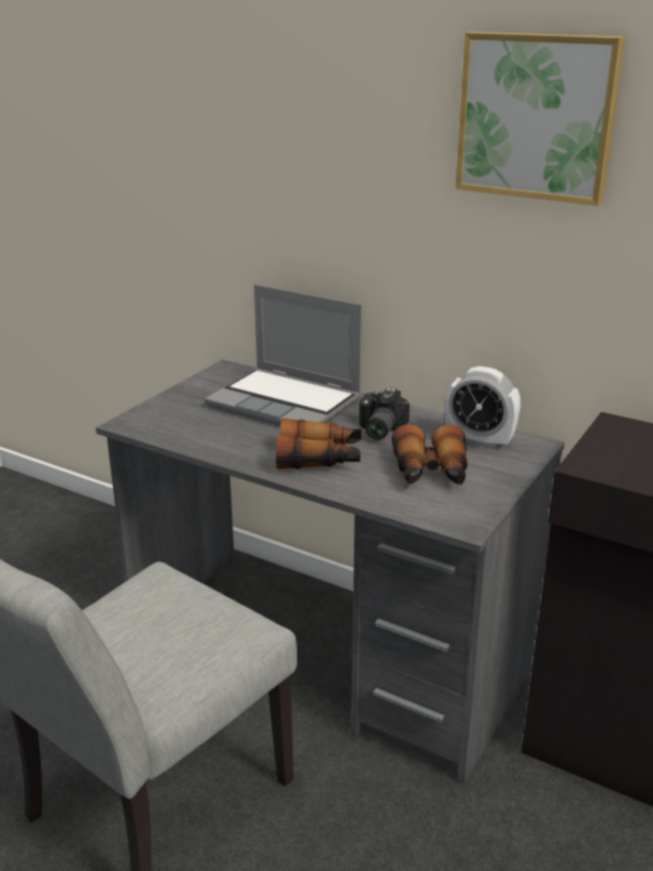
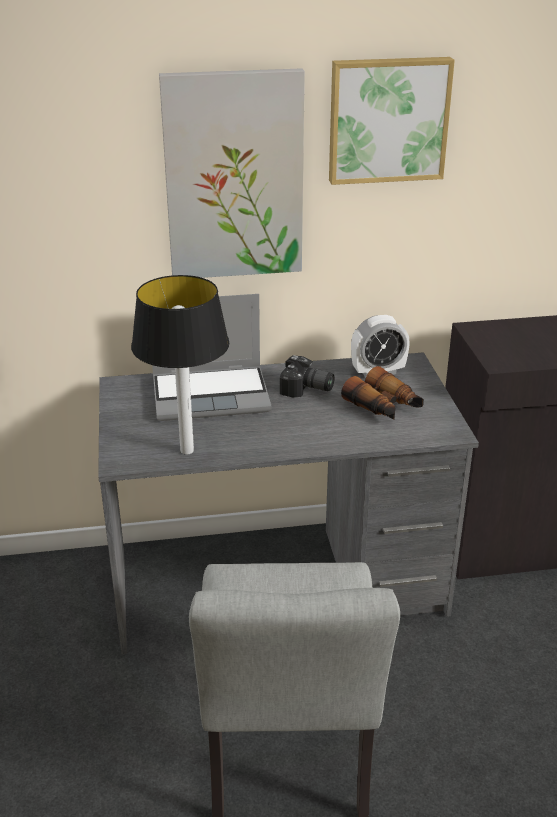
camera: 40 degrees left, 5 degrees up
binoculars [276,418,361,470] -> none
camera [359,388,410,440] -> camera turned 45 degrees counterclockwise [280,355,335,398]
none -> table lamp [131,275,229,455]
none -> picture [159,68,305,278]

